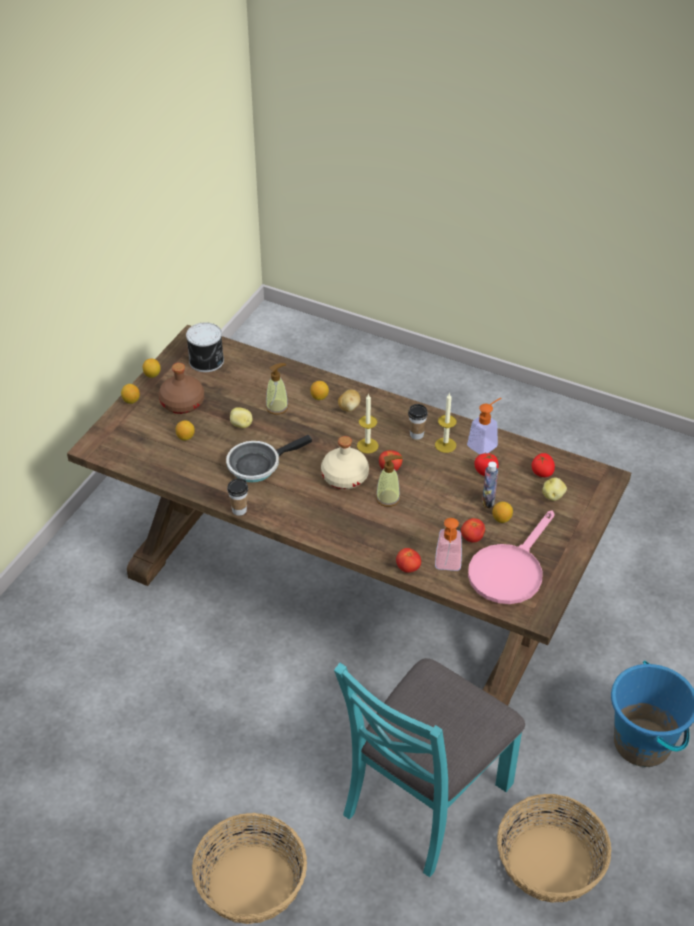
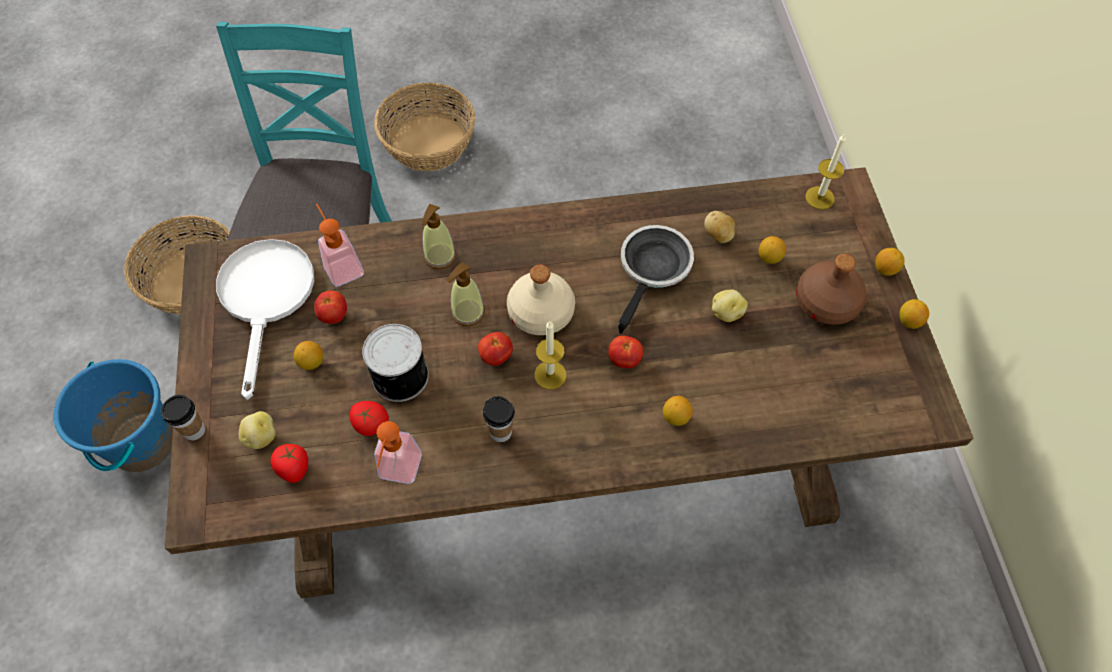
camera: 145 degrees right, 15 degrees up
can [186,322,224,372] -> can moved to [362,324,429,402]
cup [227,478,248,516] -> cup moved to [161,395,205,440]
soap dispenser [266,363,288,415] -> soap dispenser moved to [422,204,456,269]
potato [338,389,360,412] -> potato moved to [704,211,735,243]
tomato [396,548,421,573] -> tomato moved to [608,335,644,369]
candle [435,393,457,453] -> candle moved to [806,134,846,210]
pink frying pan [468,510,554,604] -> white frying pan [216,239,314,400]
bottle [482,462,498,508] -> none

